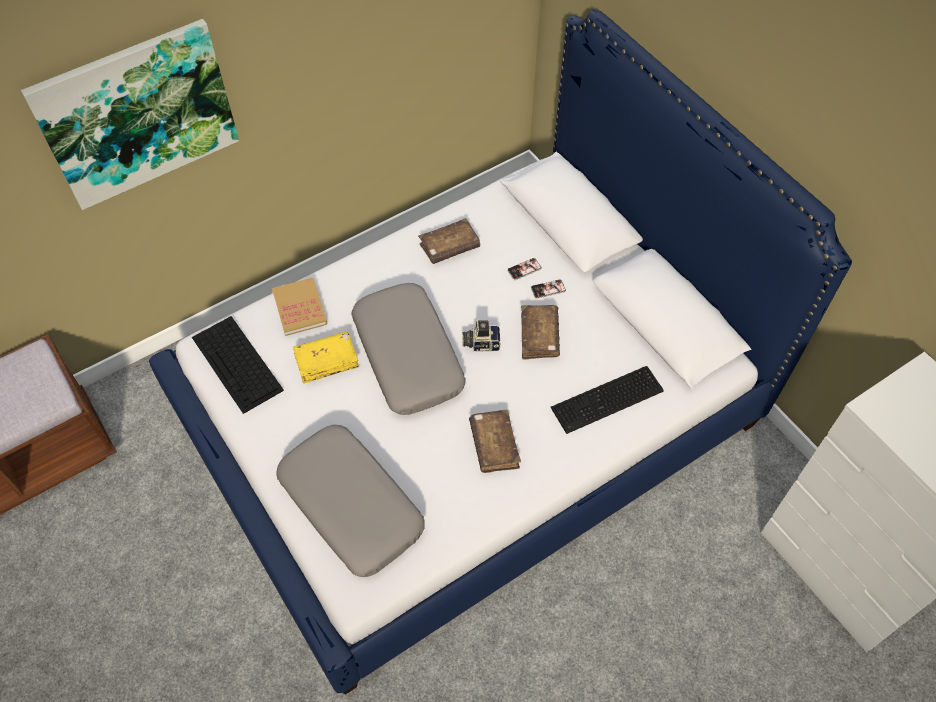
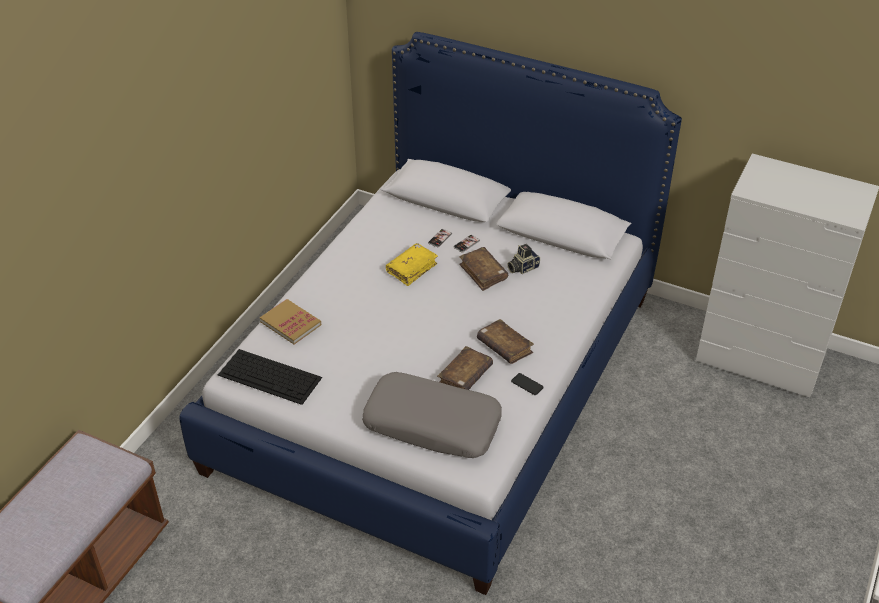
camera: 30 degrees left, 15 degrees down
picture [21,19,239,210] -> none
yellow book [293,331,359,384] -> yellow book moved to [386,243,438,286]
grey pillow [352,283,466,415] -> none
brown book [418,218,480,264] -> brown book moved to [437,346,493,390]
camera [462,319,500,352] -> camera moved to [507,244,540,274]
keyboard [551,366,664,434] -> none
none -> phone [511,373,543,395]

